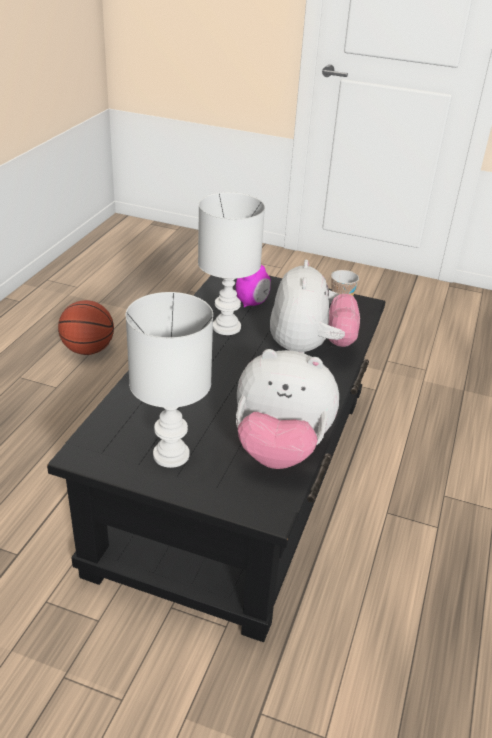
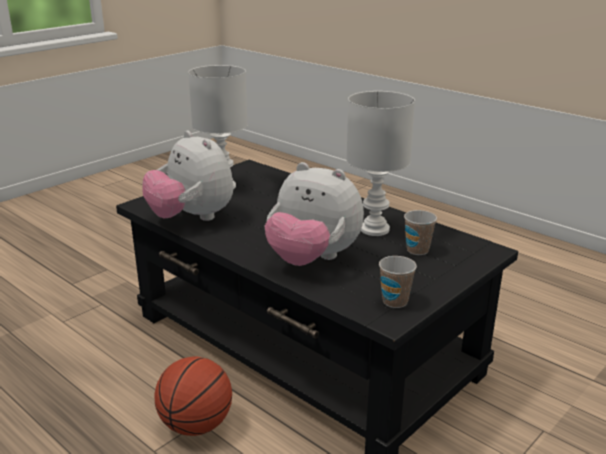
camera: 115 degrees right, 10 degrees down
basketball [58,300,114,355] -> basketball moved to [155,357,232,436]
alarm clock [236,265,271,308] -> cup [404,210,437,255]
plush toy [236,349,339,469] -> plush toy turned 75 degrees counterclockwise [142,130,233,221]

